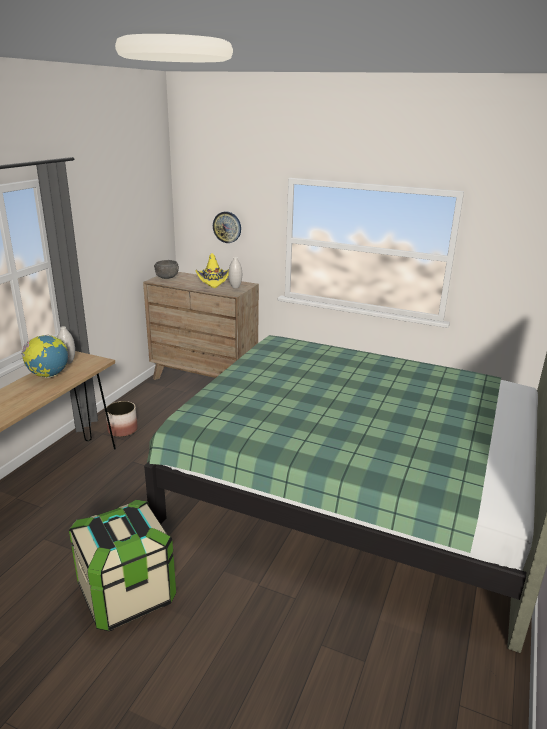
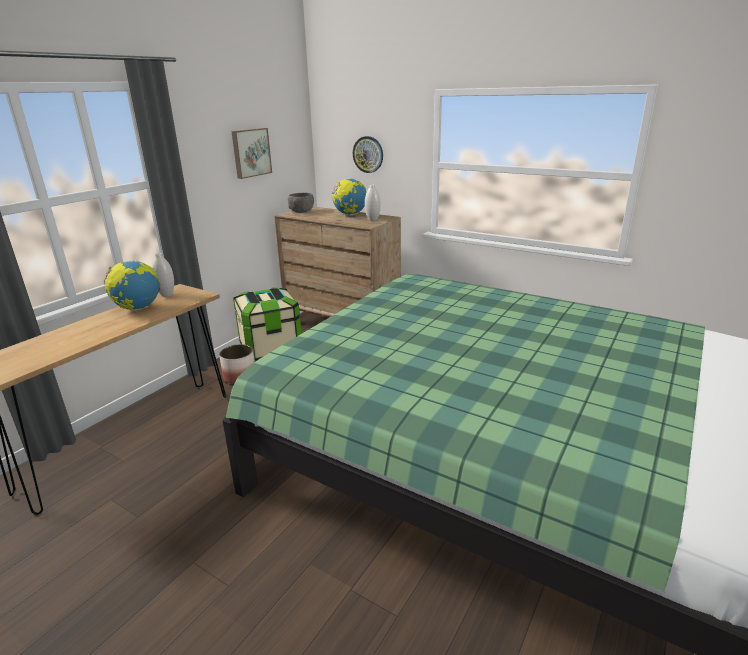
camera: 10 degrees right, 0 degrees up
storage box [69,500,176,631] -> storage box moved to [233,287,302,361]
yellow hat [196,253,229,288] -> globe [332,178,367,216]
none -> picture [231,128,272,179]

